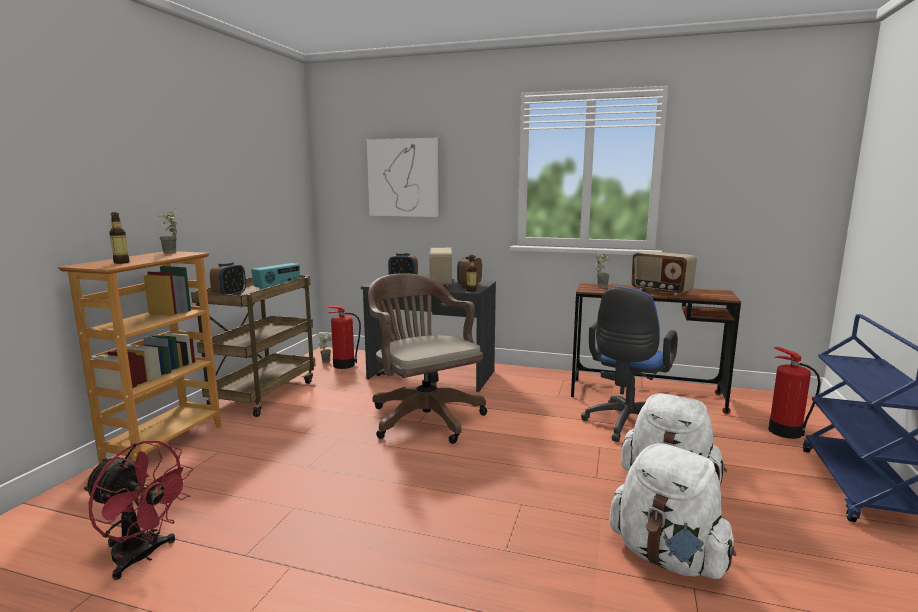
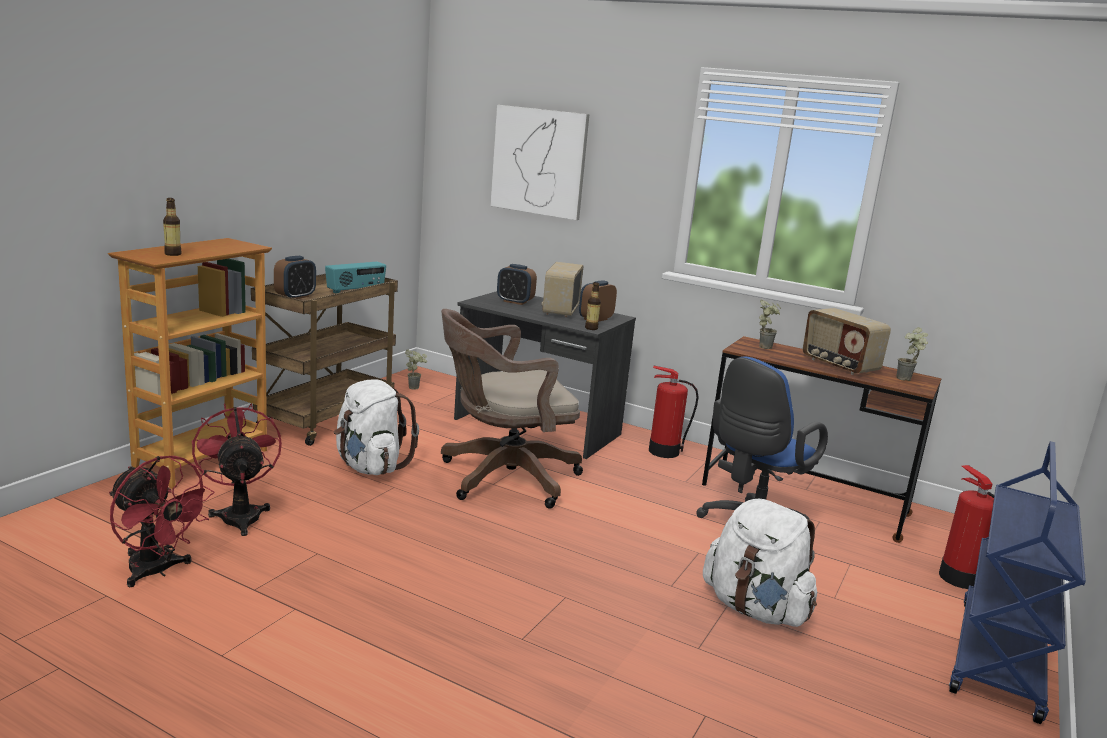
camera: 10 degrees right, 5 degrees up
potted plant [158,208,178,253] -> potted plant moved to [896,327,928,381]
fire extinguisher [325,305,361,369] -> fire extinguisher moved to [649,366,699,458]
brown office chair [368,273,487,444] -> brown office chair turned 90 degrees counterclockwise [441,309,583,509]
white backpack [609,443,736,579] -> white backpack moved to [334,380,419,475]
none -> red fan [192,404,282,536]

